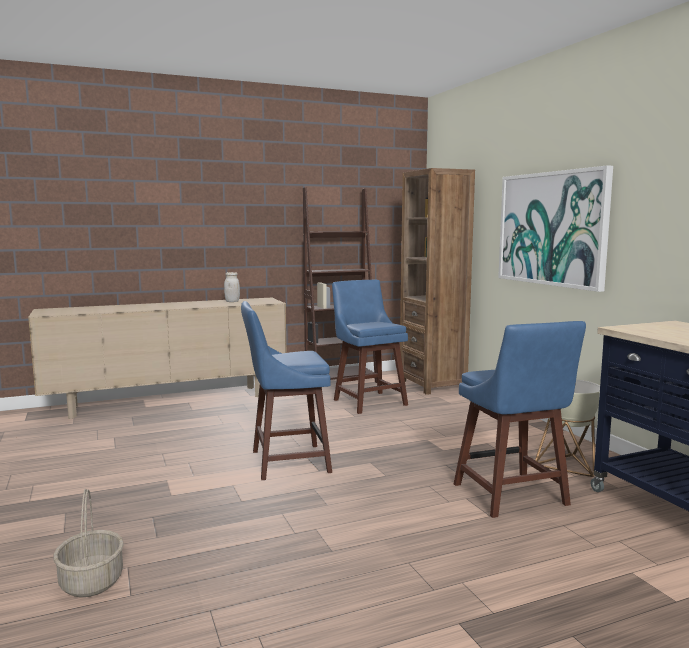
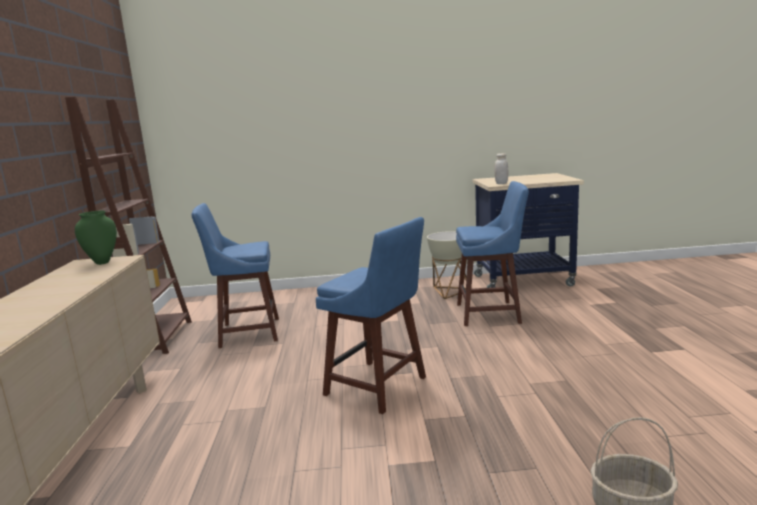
camera: 70 degrees left, 5 degrees up
white jar [224,272,240,302] -> white jar moved to [494,153,508,184]
blue chair [241,301,332,480] -> blue chair turned 60 degrees counterclockwise [316,217,426,414]
brown bookcase [400,168,475,395] -> none
picture [498,165,613,292] -> none
none -> green vase [75,211,117,265]

